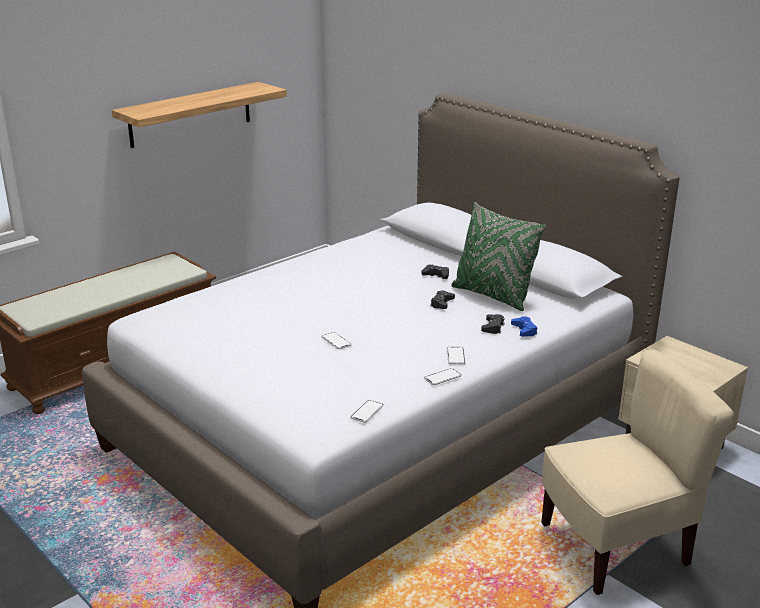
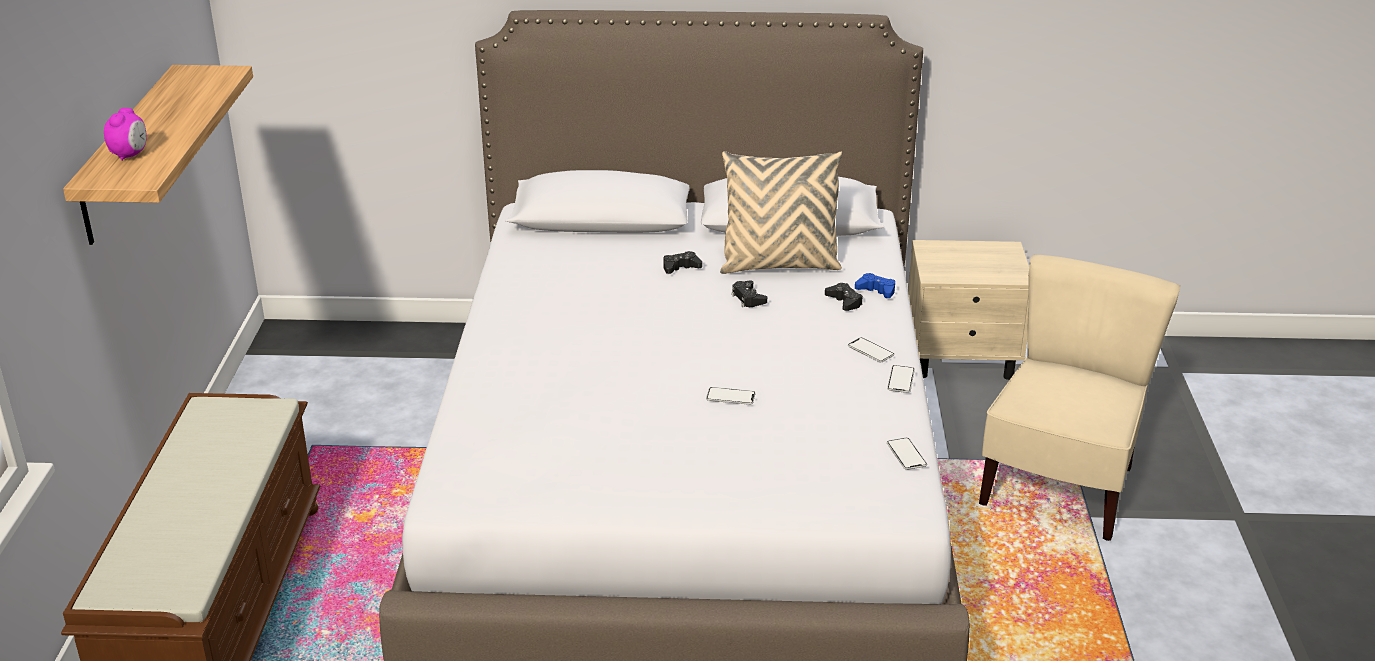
camera: 45 degrees left, 5 degrees up
green pillow [451,202,546,311] -> beige pillow [720,151,842,274]
none -> alarm clock [104,108,147,161]

